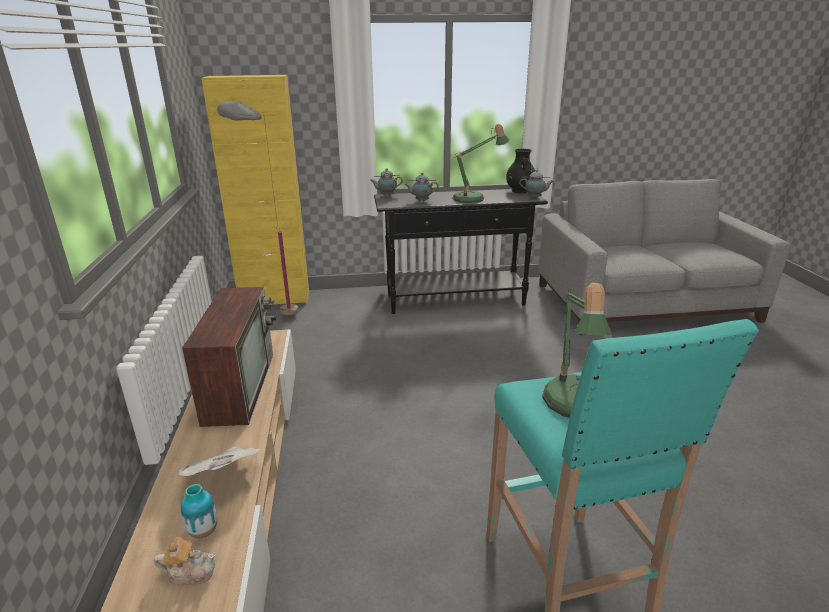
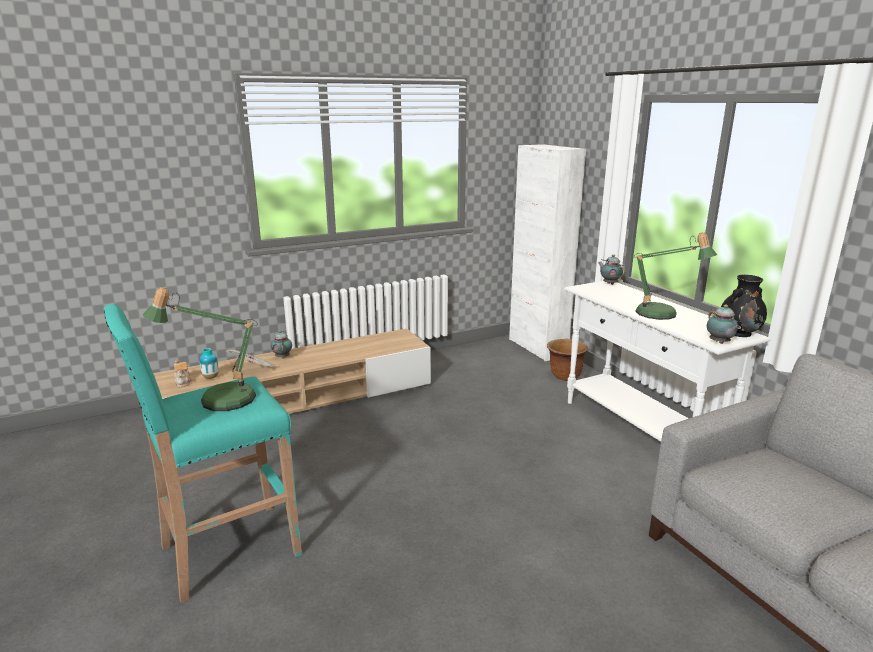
camera: 70 degrees right, 5 degrees down
television [182,287,277,427] -> none
yellow cabinet [201,75,309,304] -> white cabinet [509,144,586,361]
grey floor lamp [217,101,298,316] -> none
black console table [374,189,548,314] -> white console table [565,281,771,442]
teapot [404,173,439,202] -> teapot moved to [271,330,292,359]
none -> brown planter [547,339,588,381]

